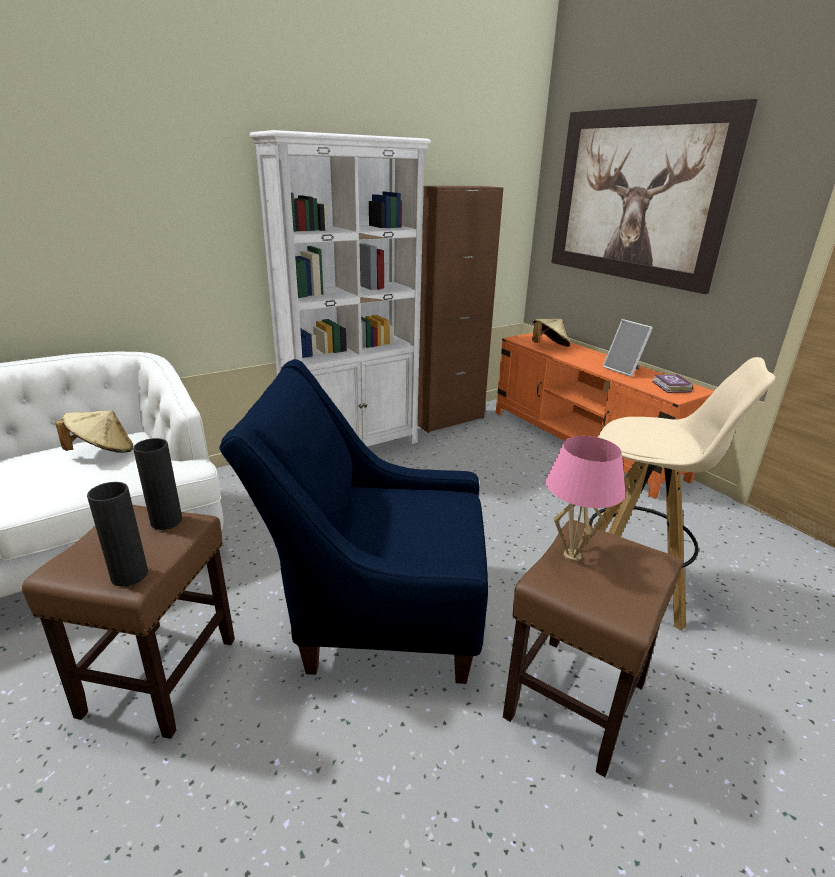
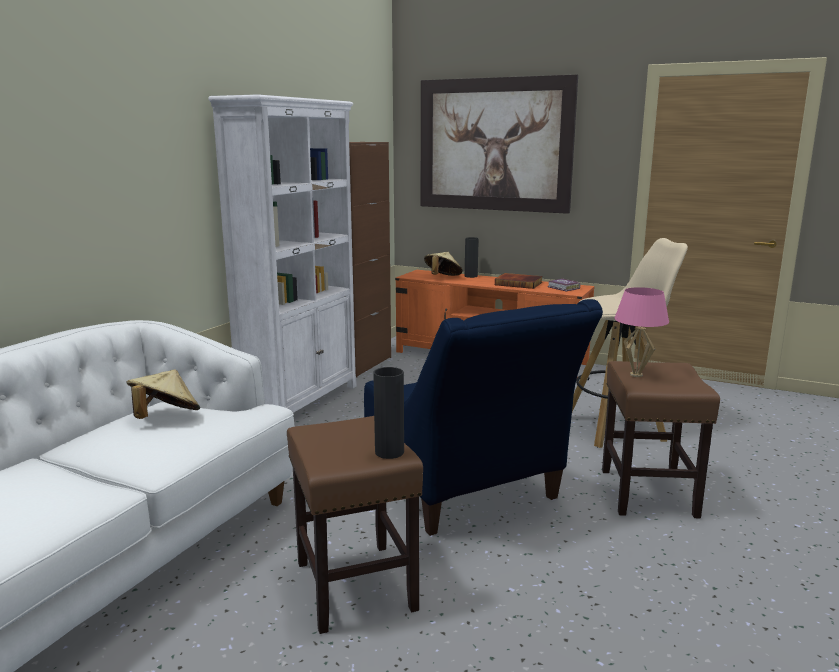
camera: 30 degrees left, 10 degrees down
black vase [133,438,182,530] -> black vase moved to [465,237,479,278]
blue armchair [219,359,488,684] -> blue armchair turned 90 degrees counterclockwise [364,299,603,536]
picture frame [603,319,653,377] -> book [495,273,543,289]

